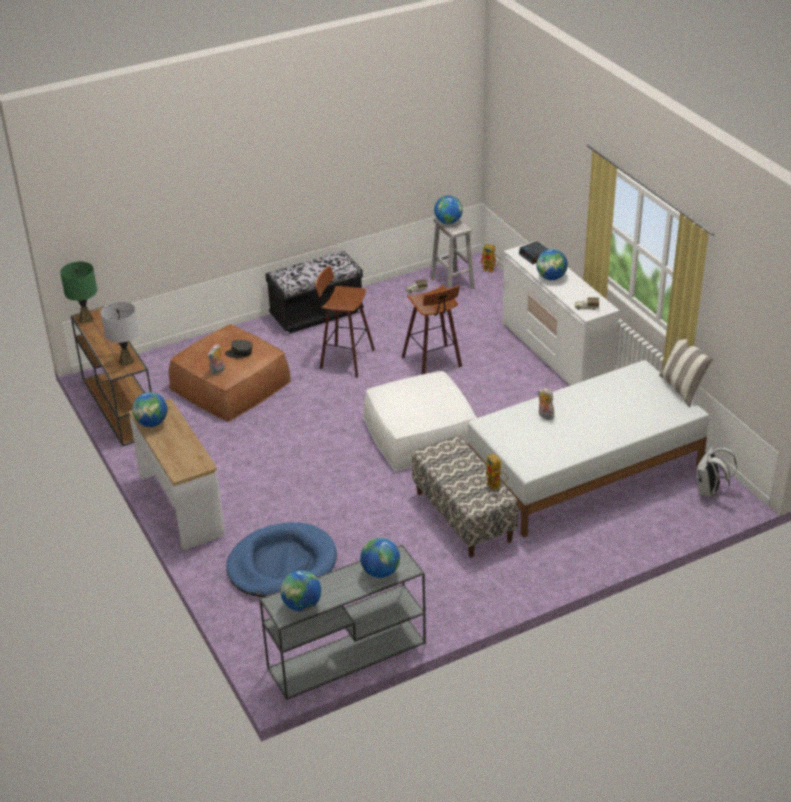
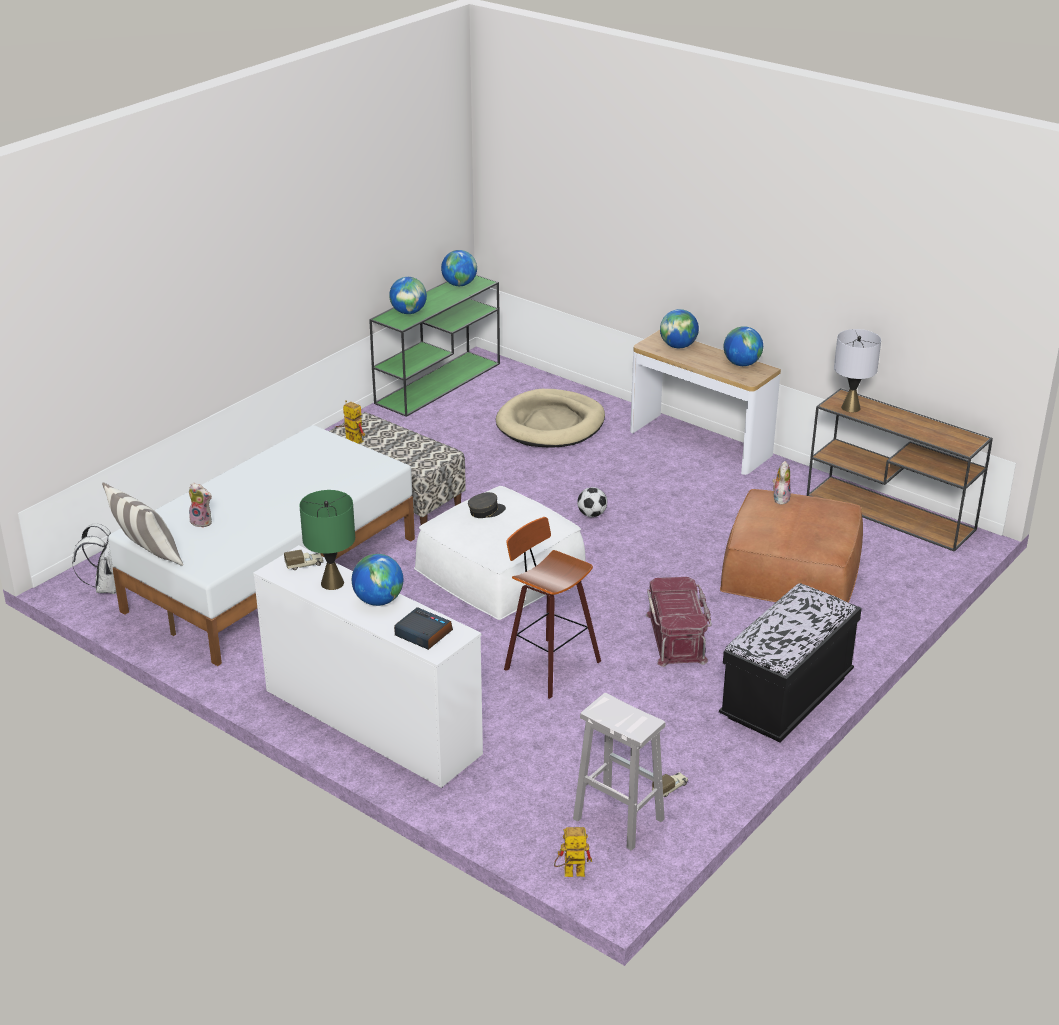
camera: 155 degrees right, 5 degrees down
green table lamp [60,261,97,323] -> green table lamp moved to [299,490,355,590]
grey cap [225,340,253,358] -> grey cap moved to [468,492,506,518]
blue dog bed [226,523,337,597] -> beige dog bed [496,389,605,448]
grey console table [259,545,426,700] -> green console table [369,275,500,417]
stool [315,266,375,378] -> red storage box [645,577,712,667]
globe [434,195,463,224] -> globe moved to [660,309,699,348]
plush toy [537,388,554,420] -> plush toy moved to [189,483,212,528]
none -> football [577,487,607,517]

